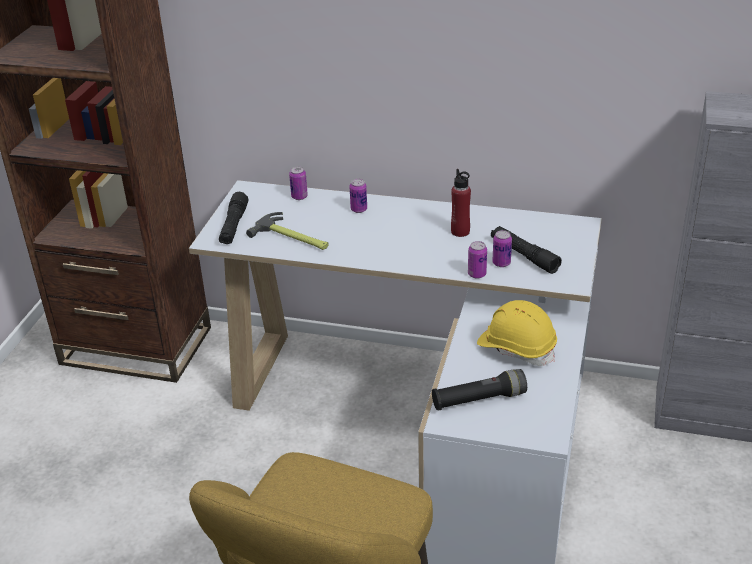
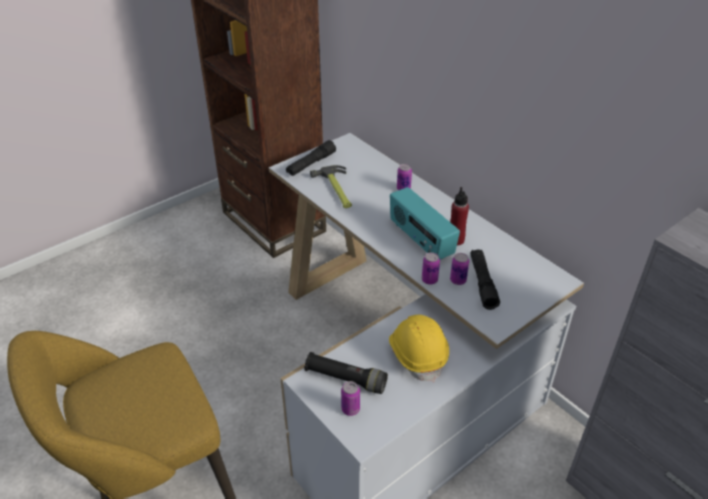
camera: 35 degrees right, 5 degrees up
can [289,167,308,200] -> can moved to [341,381,360,416]
none -> radio [390,187,460,260]

